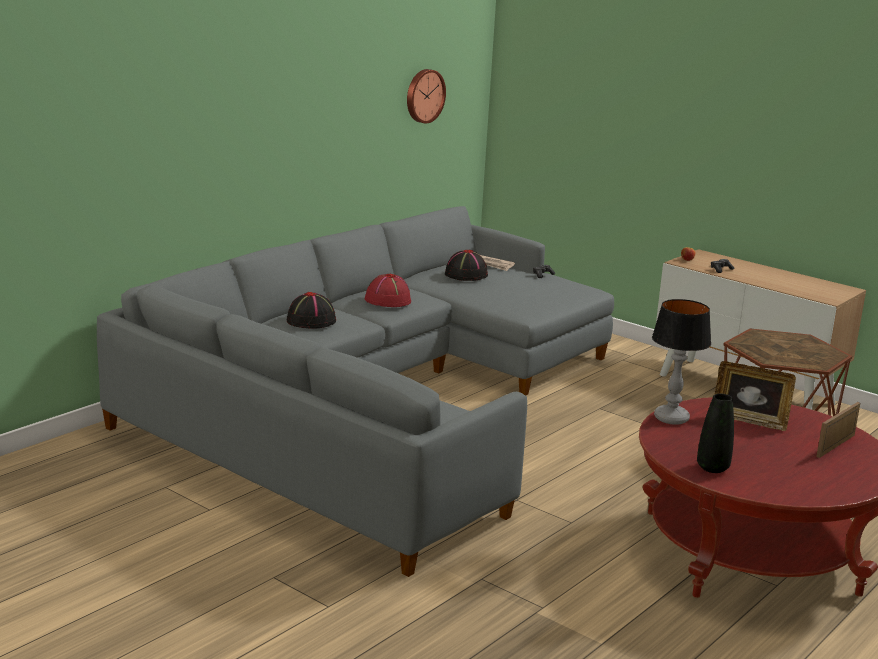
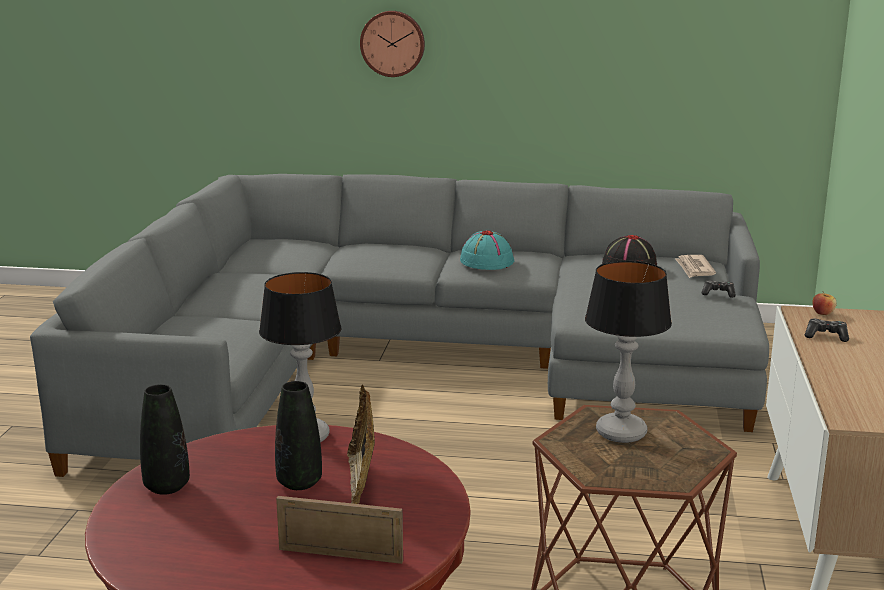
camera: 60 degrees right, 0 degrees up
black hat [287,292,336,329] -> none
red hat [365,274,411,307] -> turquoise hat [460,230,514,270]
wall clock [407,69,446,124] -> wall clock moved to [360,11,425,77]
none -> black vase [275,381,322,490]
none -> table lamp [585,261,672,443]

